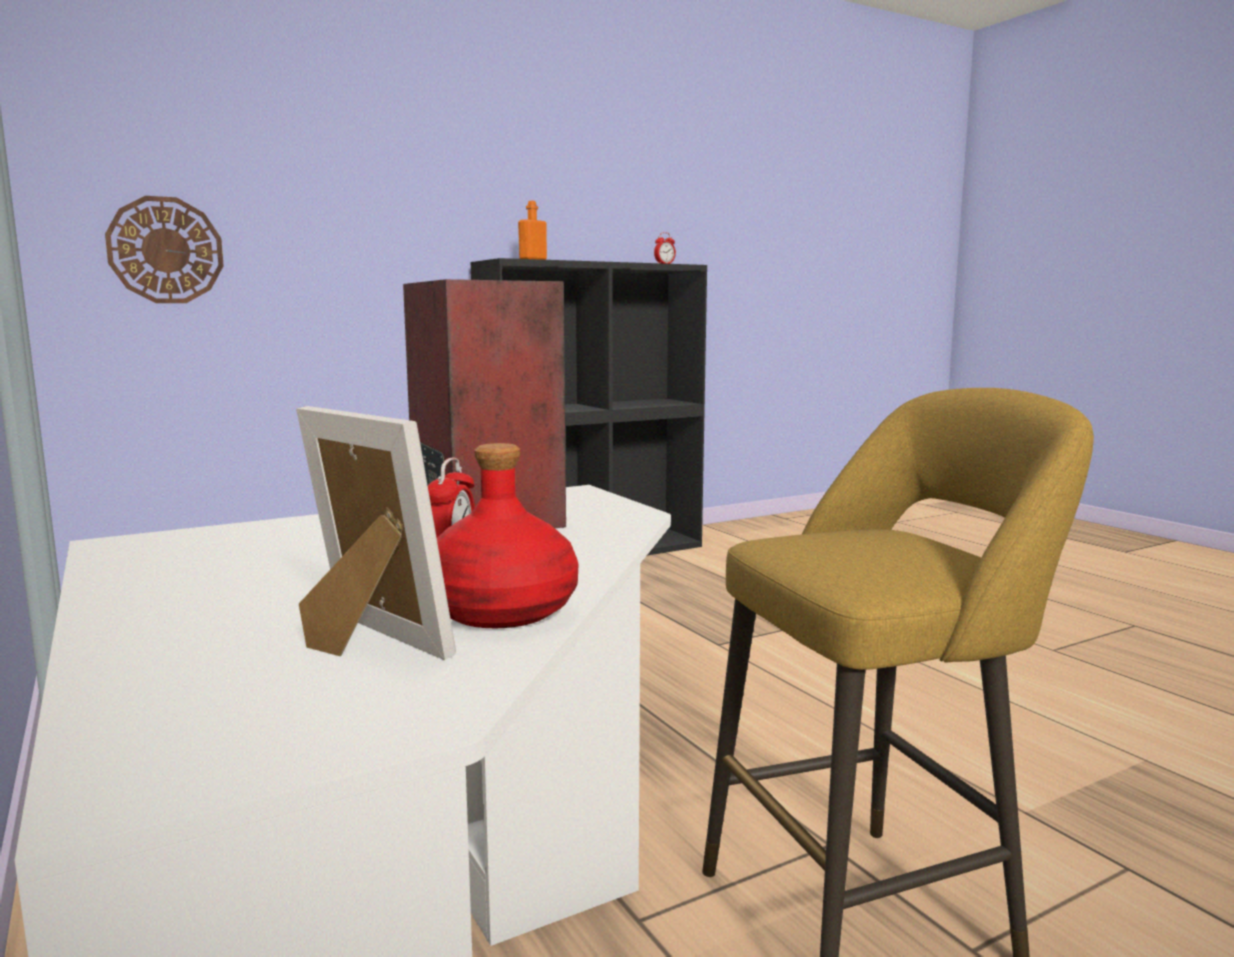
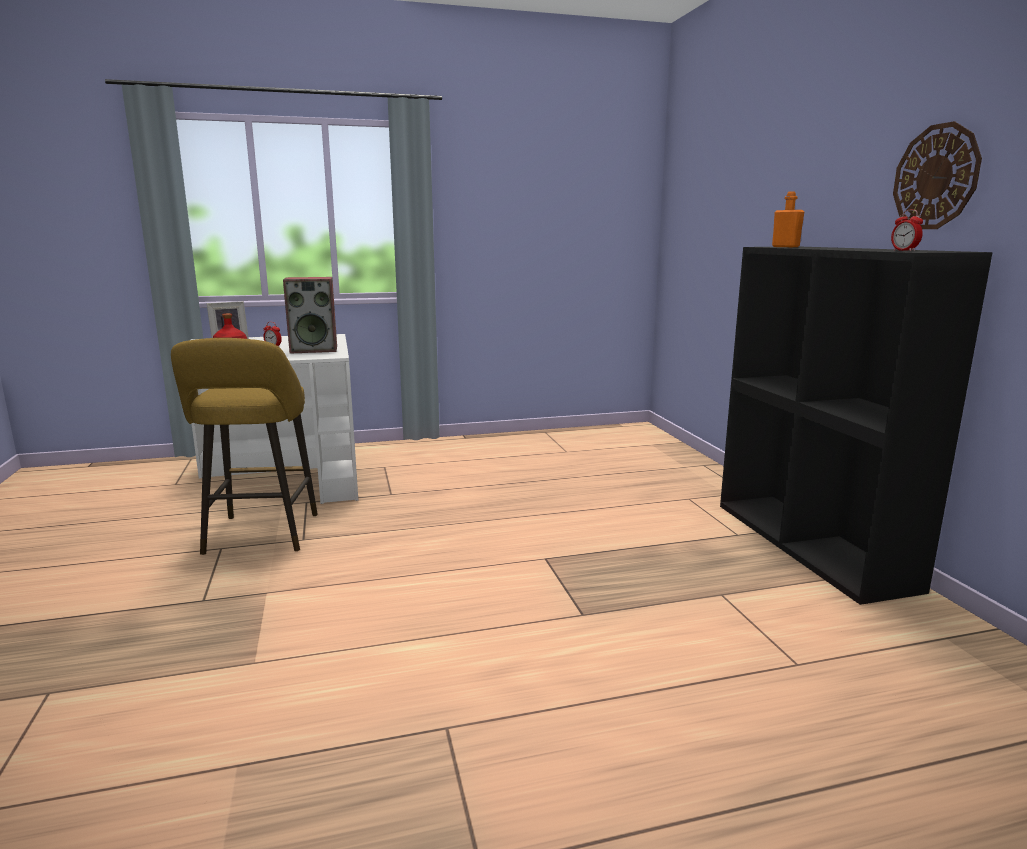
camera: 105 degrees right, 5 degrees up
wall clock [105,196,224,303] -> wall clock moved to [893,121,982,229]

